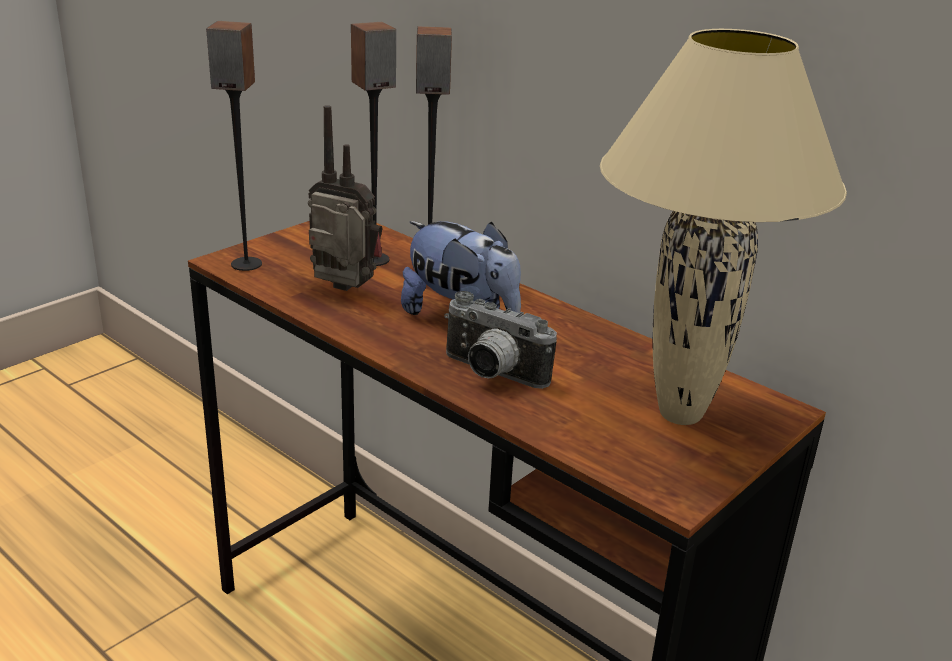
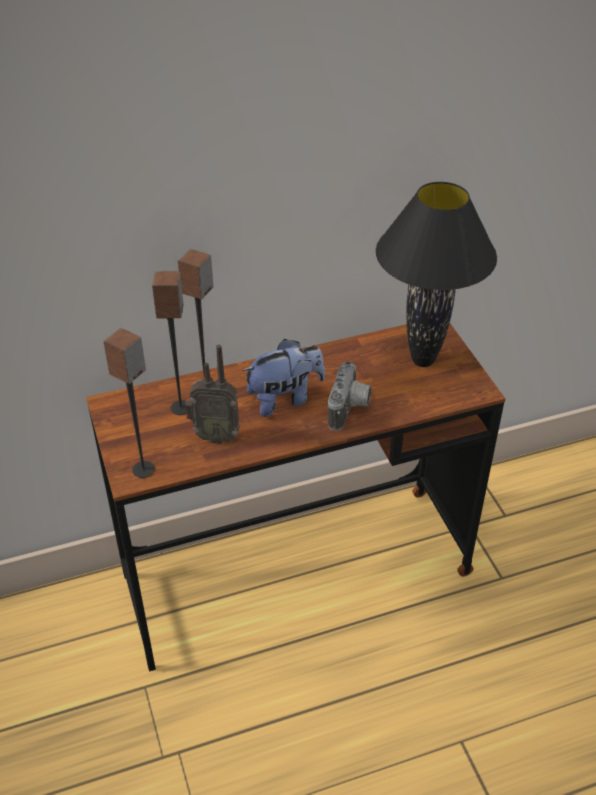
camera: 60 degrees left, 15 degrees up
radio [308,105,383,291] -> radio turned 135 degrees counterclockwise [185,345,240,444]
camera [444,291,557,389] -> camera turned 45 degrees counterclockwise [328,361,371,431]
beige table lamp [600,29,847,425] -> black table lamp [376,182,497,367]

